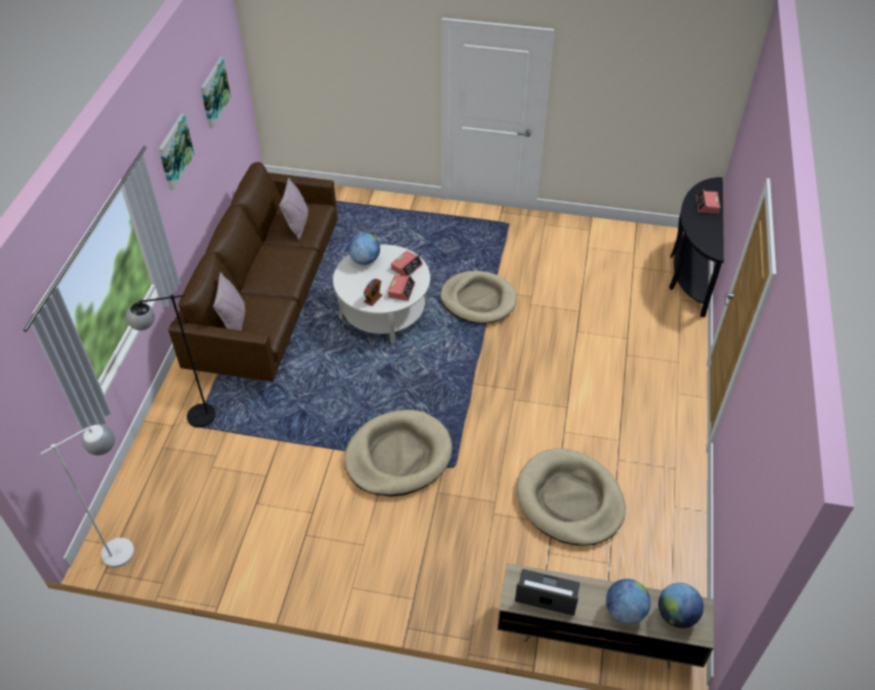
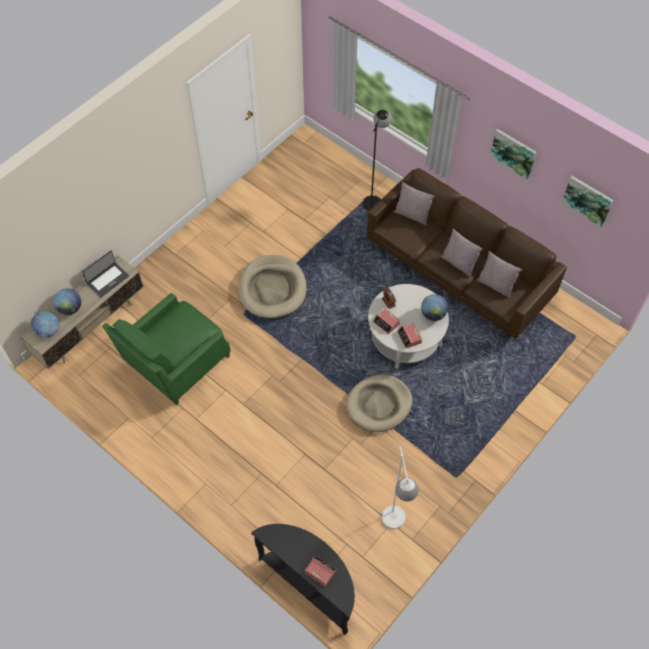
camera: 120 degrees right, 10 degrees up
white floor lamp [40,424,134,567] -> white floor lamp moved to [382,446,419,529]
beige dog bed [516,448,626,546] -> green armchair [102,293,231,405]
none -> purple pillow [441,228,483,277]

